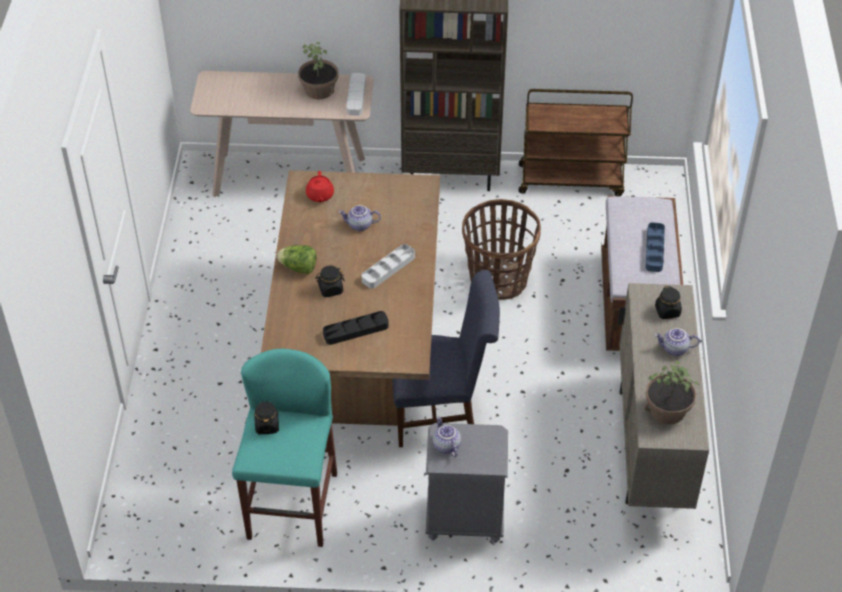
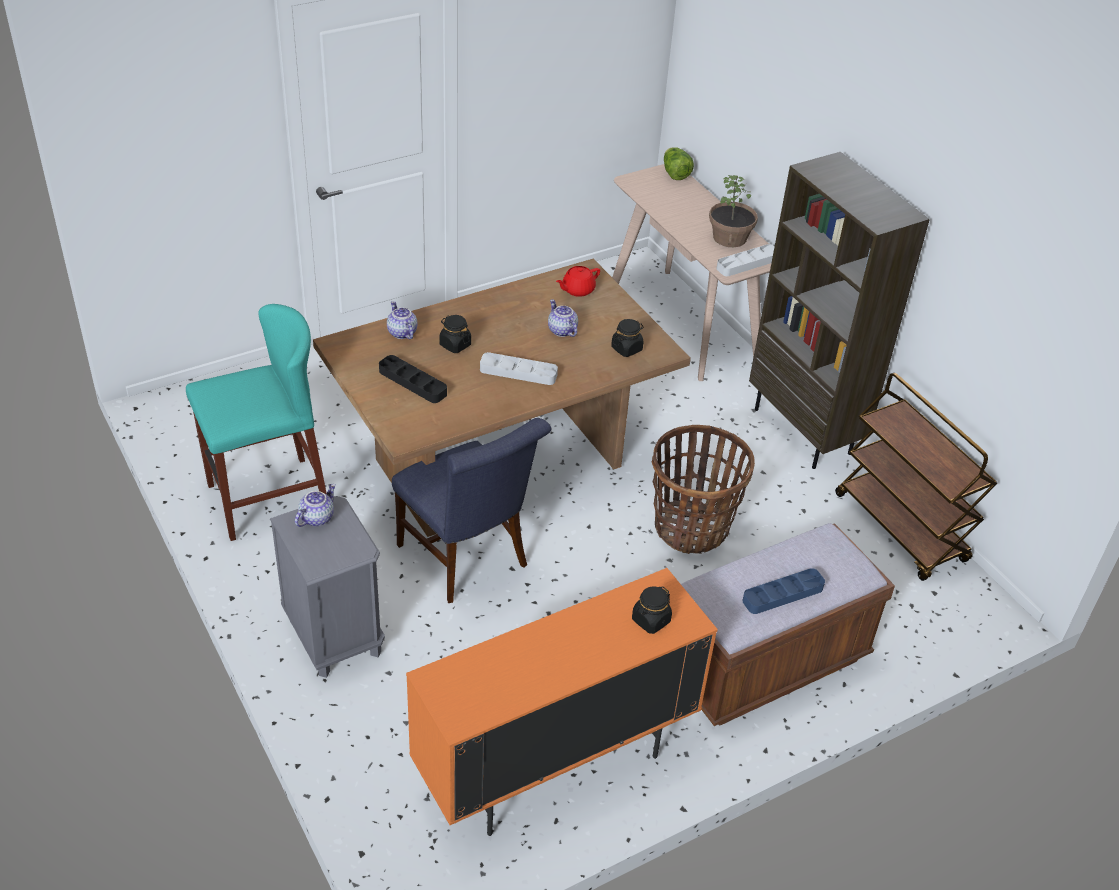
camera: 55 degrees right, 5 degrees down
black jar [254,400,279,434] -> black jar moved to [611,319,644,357]
lettuce [277,245,316,274] -> lettuce moved to [664,147,694,180]
beige cabinet [618,283,709,509] -> orange cabinet [406,568,718,836]
potted plant [644,360,699,424] -> none
teapot [655,328,700,356] -> teapot moved to [387,301,418,340]

